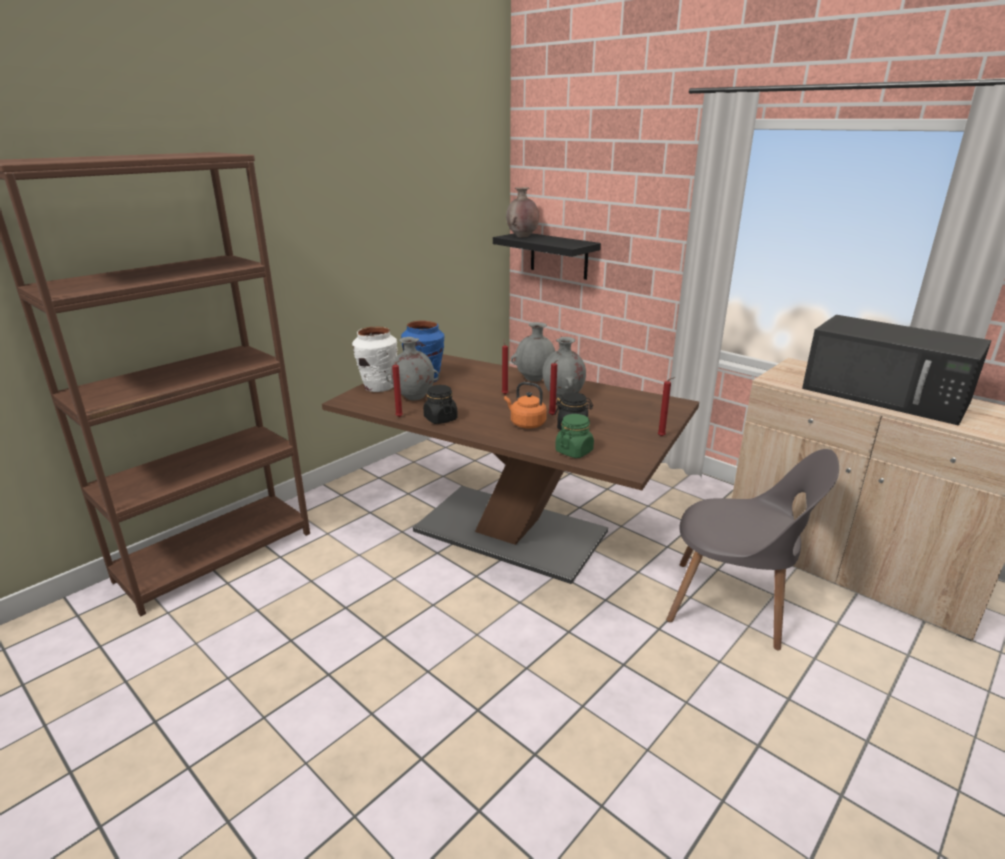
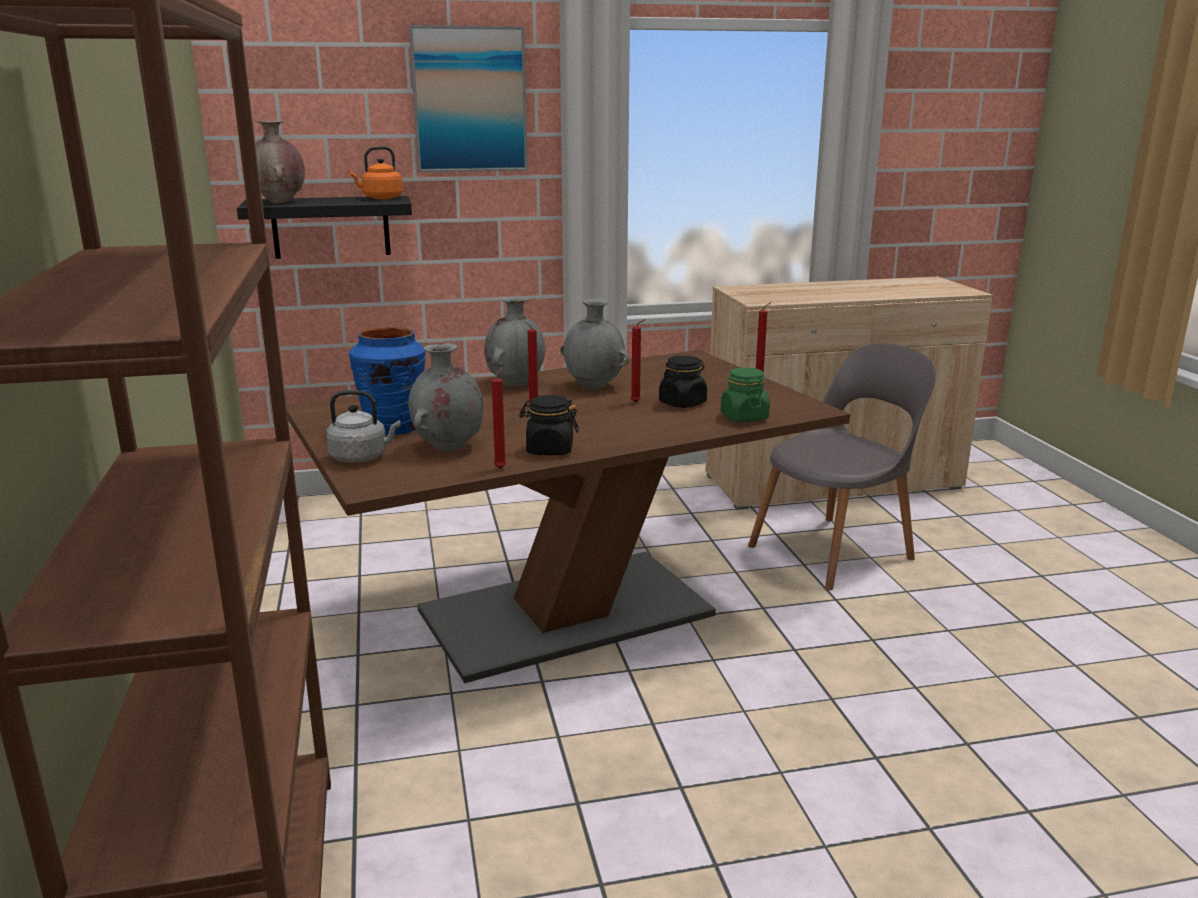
camera: 55 degrees left, 5 degrees down
white vase [352,327,398,392] -> grey kettle [326,390,401,463]
orange kettle [504,382,547,429] -> orange kettle moved to [349,146,403,199]
black microwave [802,315,991,426] -> none
none -> picture [409,25,528,172]

